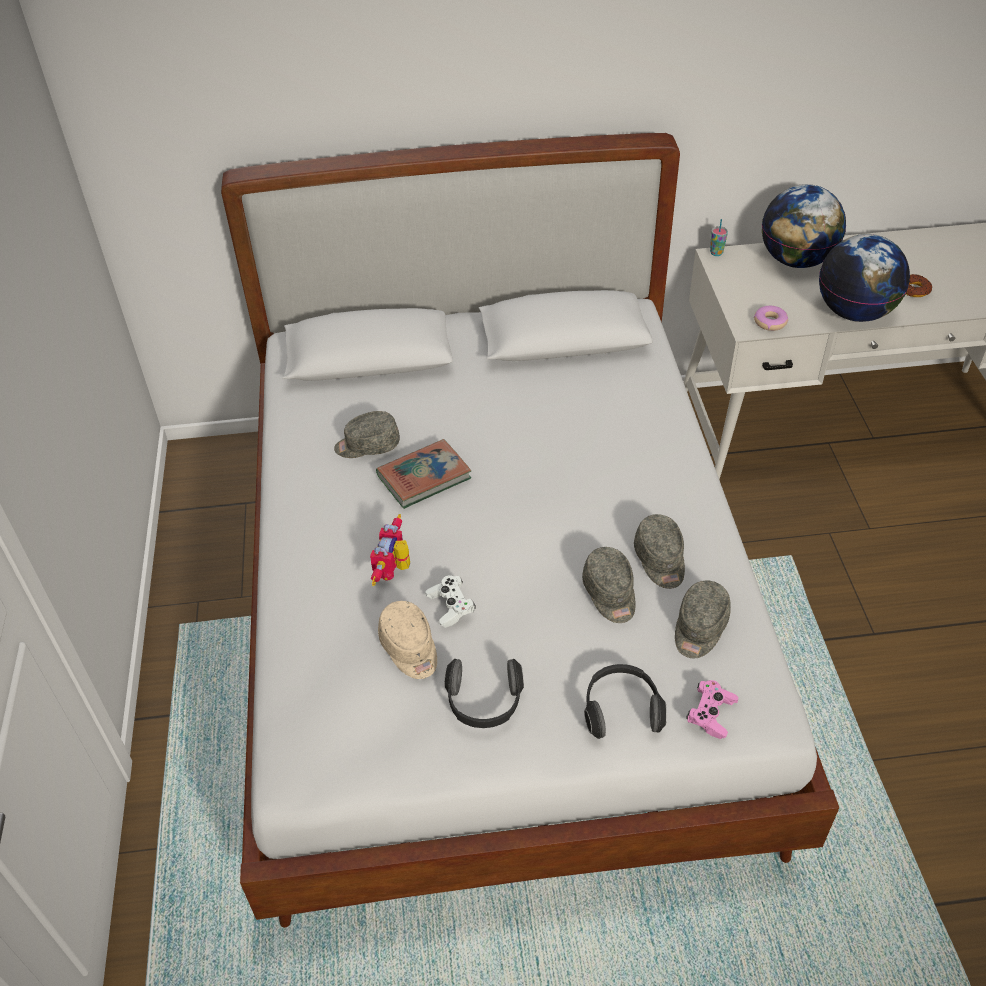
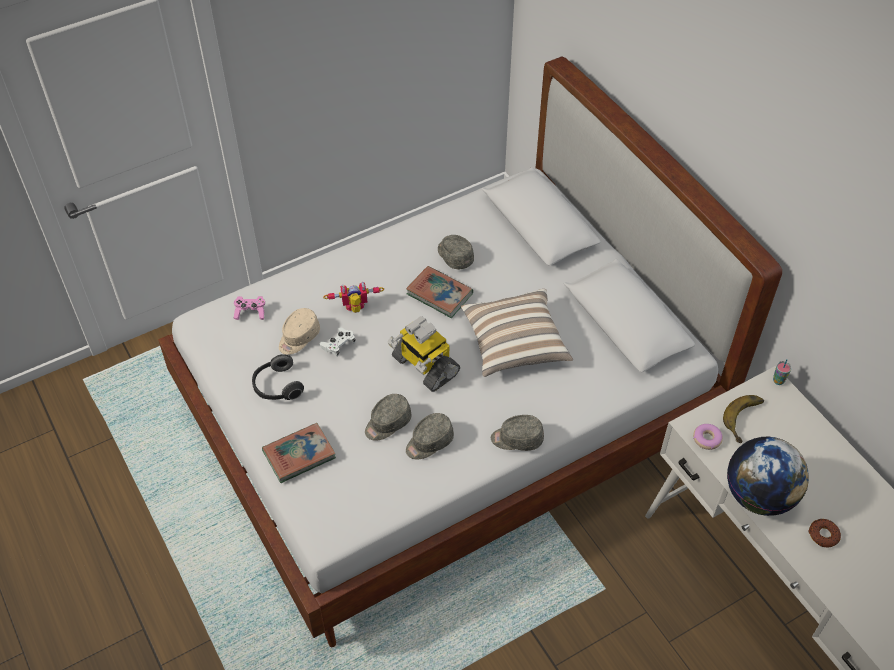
camera: 65 degrees right, 5 degrees up
headphones [584,664,667,739] -> book [262,423,336,483]
grey cap [675,581,731,658] -> grey cap moved to [491,415,544,451]
pink game controller [687,680,738,739] -> pink game controller moved to [234,296,265,320]
globe [762,184,846,268] -> none
none -> toy robot [388,316,460,392]
none -> pillow [461,289,573,377]
none -> banana [723,395,764,443]

